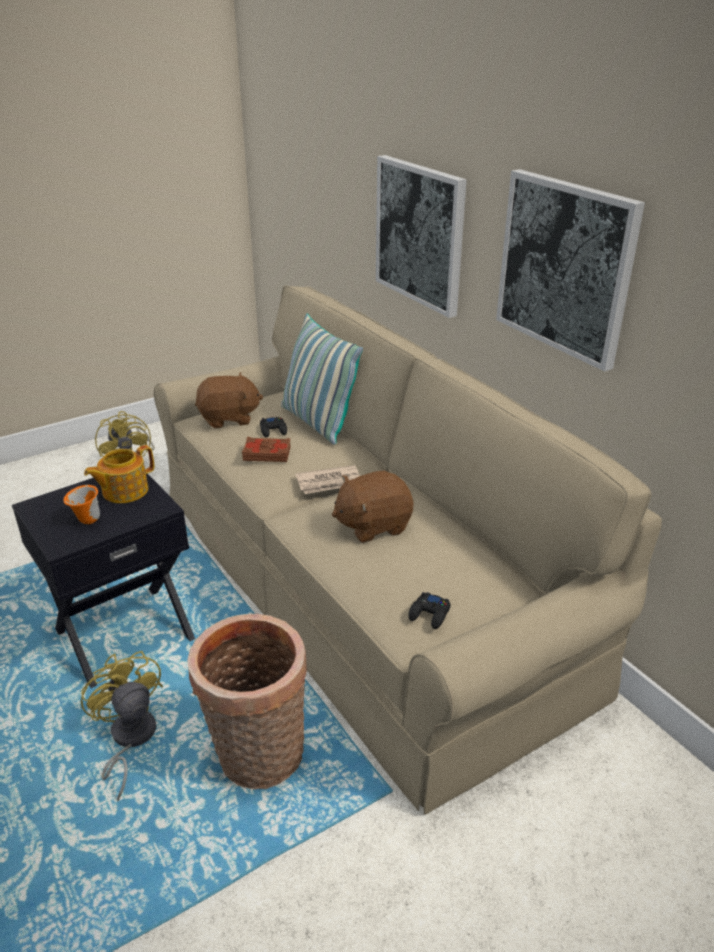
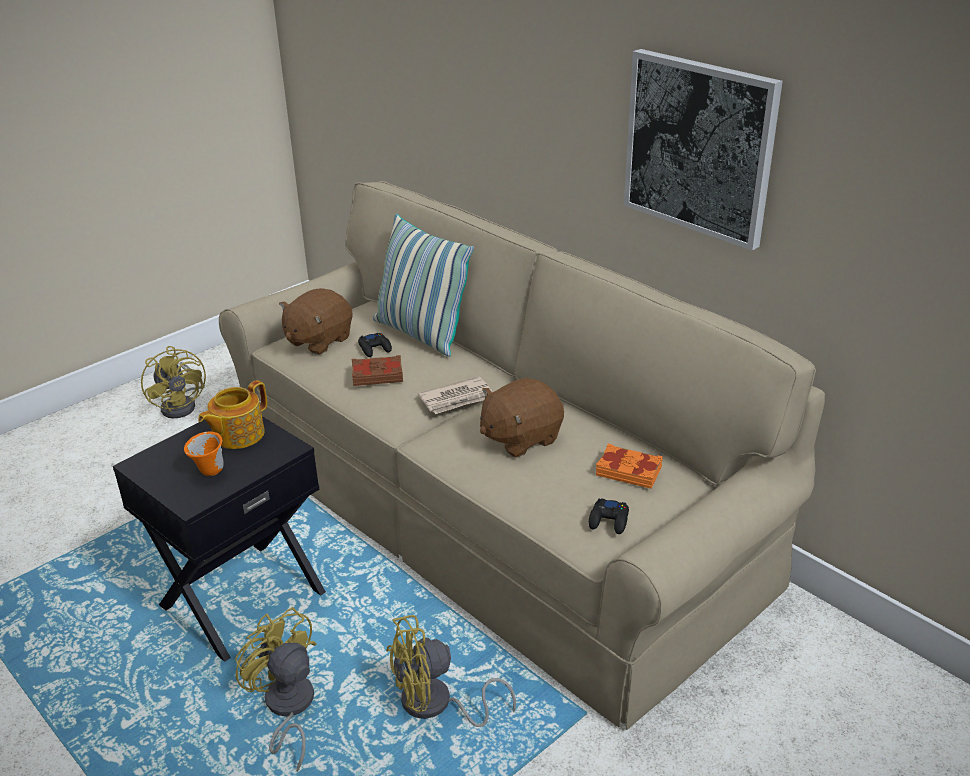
camera: 10 degrees left, 0 degrees up
basket [187,614,307,790] -> yellow fan [386,615,516,727]
brown plush toy [195,372,263,428] -> brown plush toy turned 150 degrees clockwise [279,288,353,355]
picture [376,155,467,318] -> none
none -> orange book [596,444,663,489]

